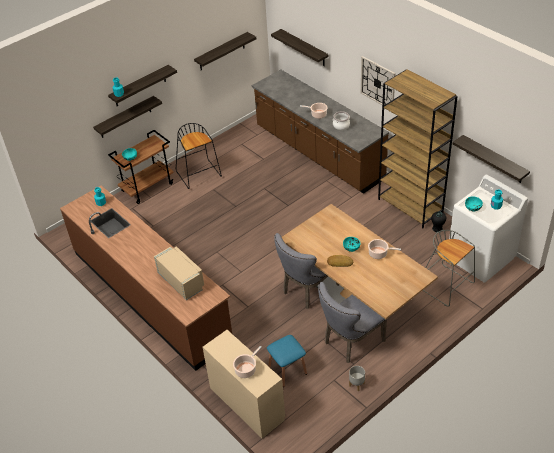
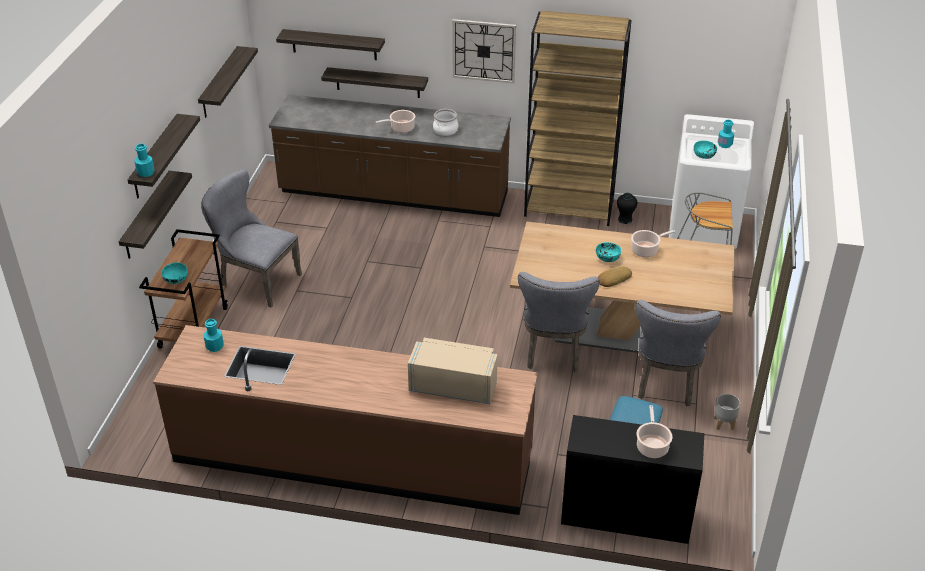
camera: 40 degrees left, 5 degrees down
black stool [176,123,222,189] -> grey chair [201,170,302,307]
beige desk [203,330,285,439] -> black desk [561,415,704,544]
shelf [453,135,530,183] -> shelf moved to [321,67,428,98]

